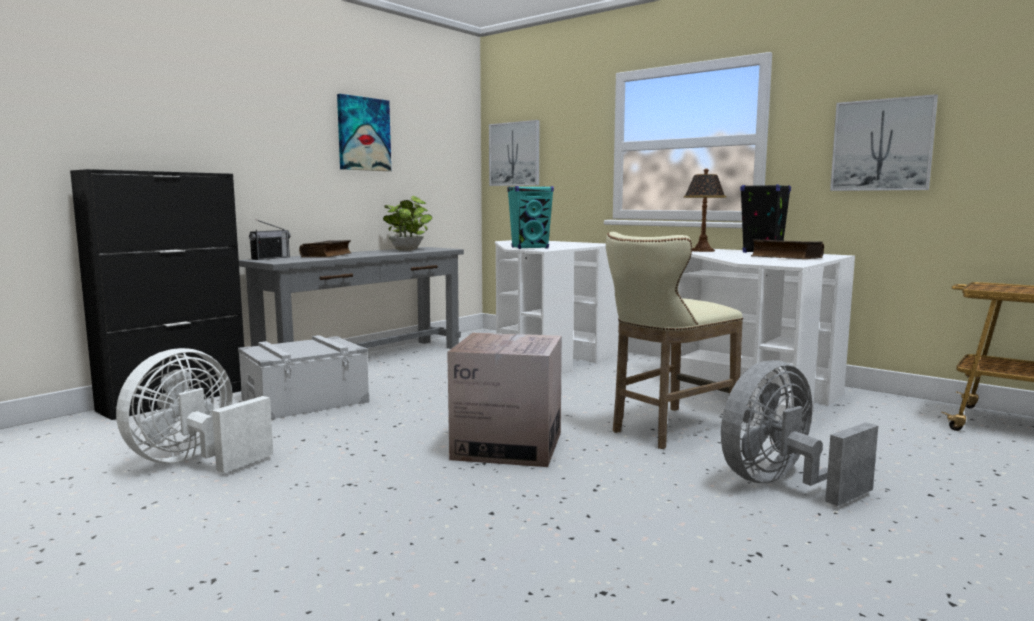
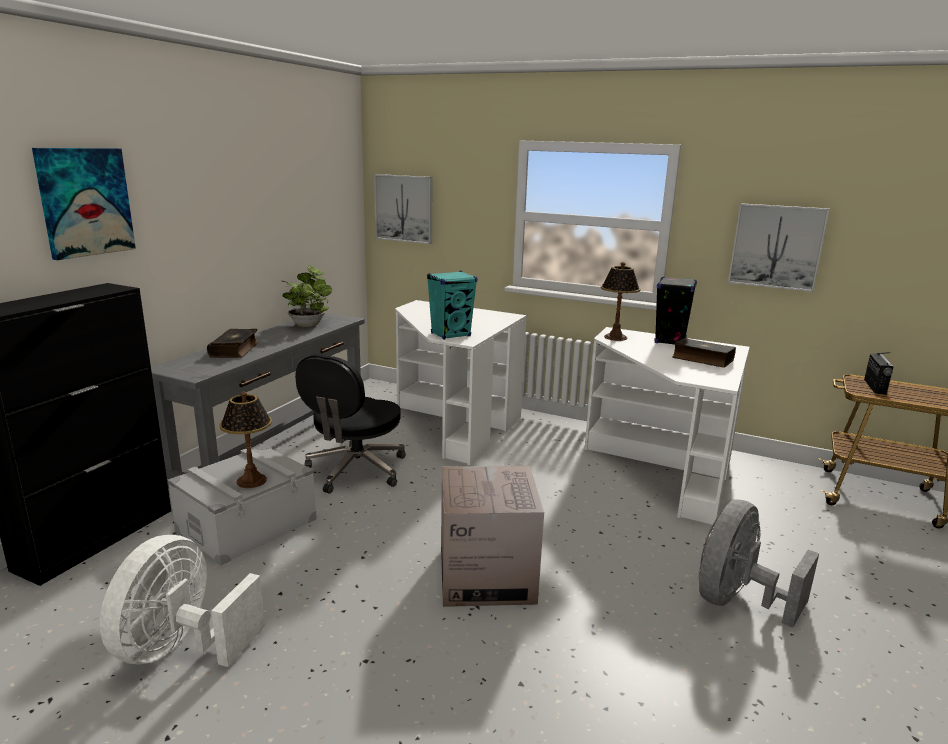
camera: 15 degrees left, 10 degrees up
radio [249,220,291,260] -> radio moved to [864,352,894,395]
picture [337,94,391,171] -> picture moved to [32,148,136,260]
beige stool [606,232,743,449] -> none
none -> table lamp [219,391,272,488]
none -> black office chair [295,354,406,494]

